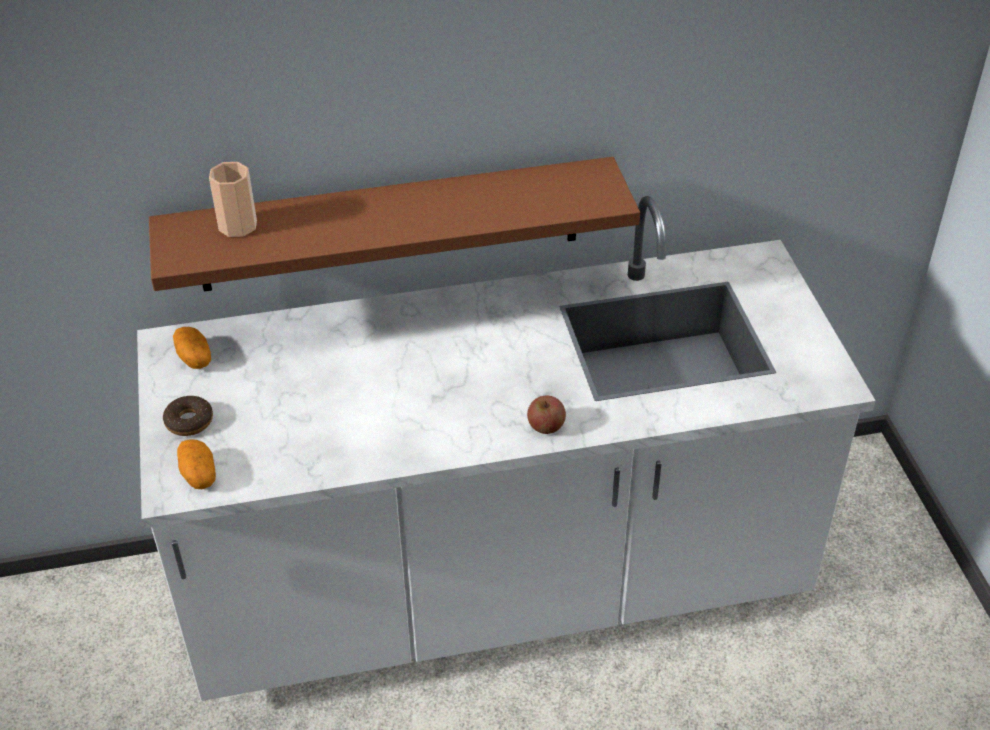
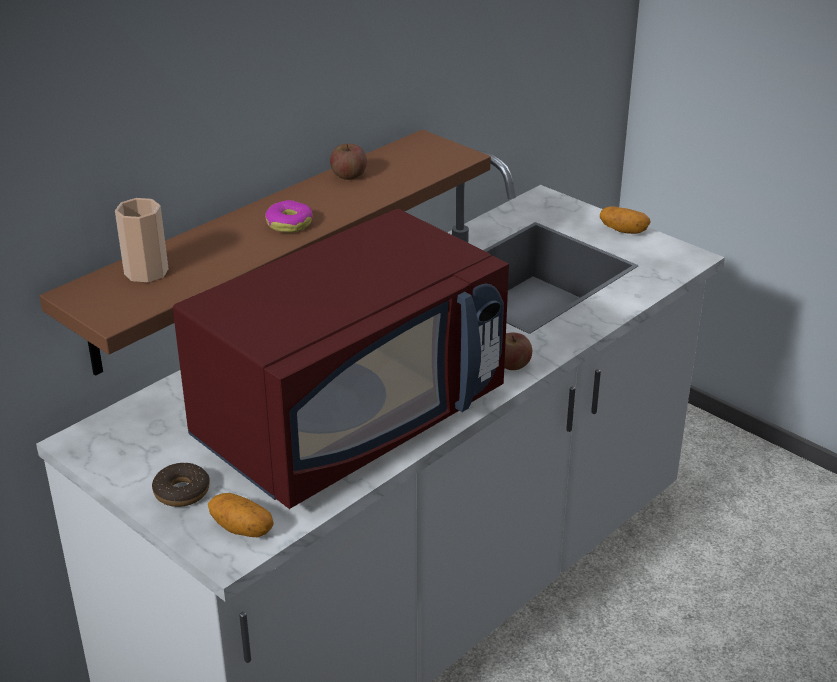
camera: 35 degrees left, 10 degrees down
potato [173,327,211,369] -> potato moved to [600,206,651,234]
none -> red microwave [173,209,509,509]
none -> donut [265,200,313,233]
none -> apple [330,144,367,180]

